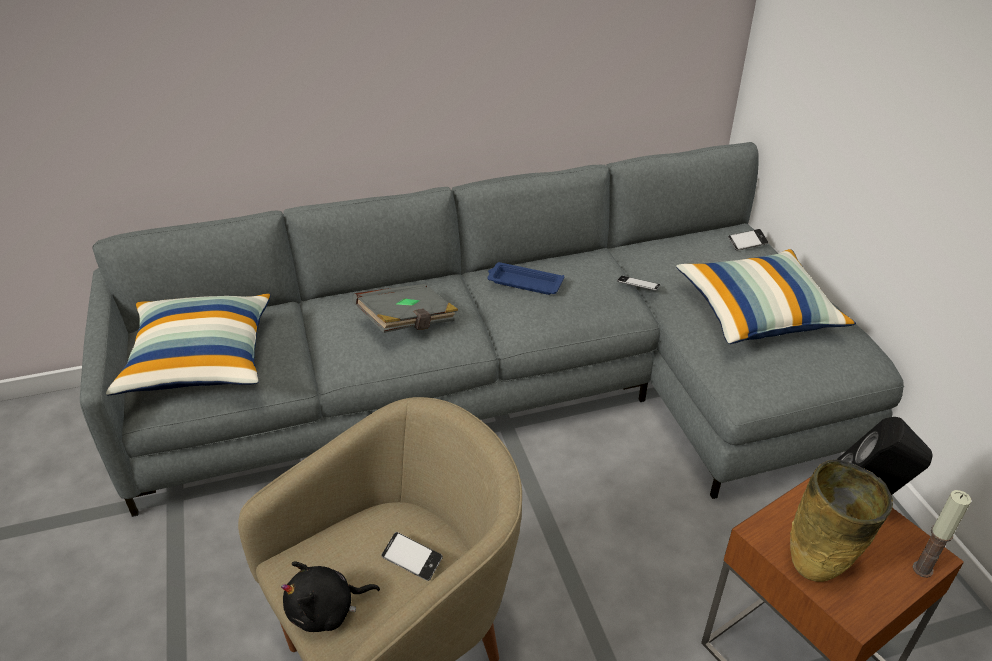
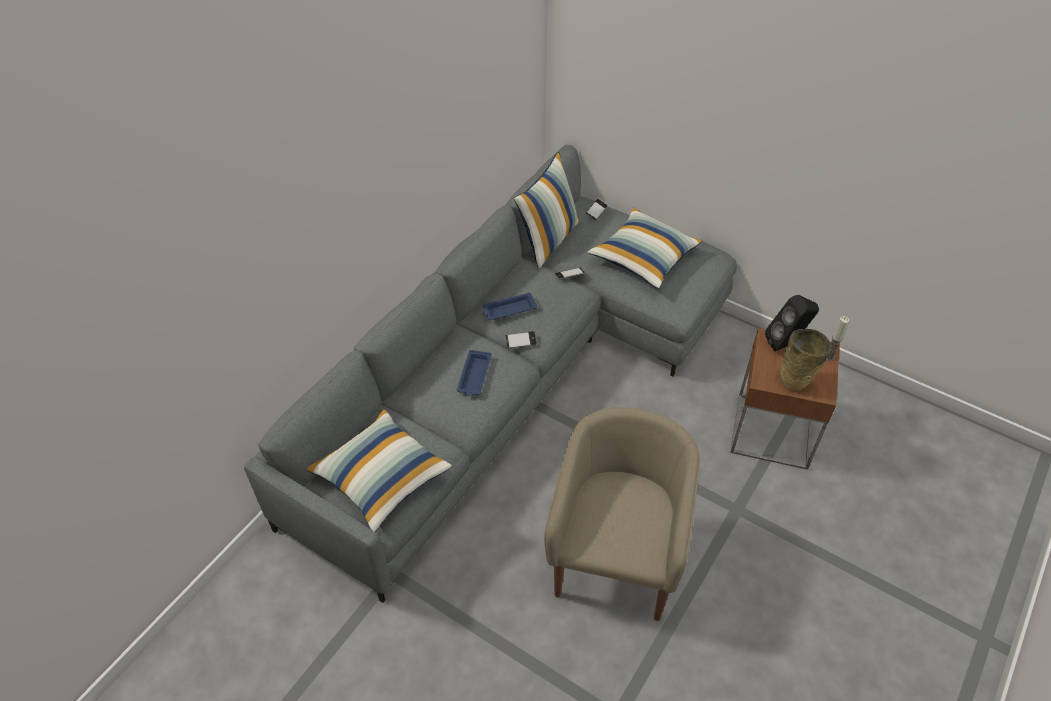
camera: 40 degrees left, 10 degrees up
black plush toy [281,561,380,632] -> none
grey book [352,284,458,333] -> blue tray [457,350,492,396]
phone [382,532,443,581] -> phone moved to [506,331,537,348]
none -> pillow [514,152,580,268]

